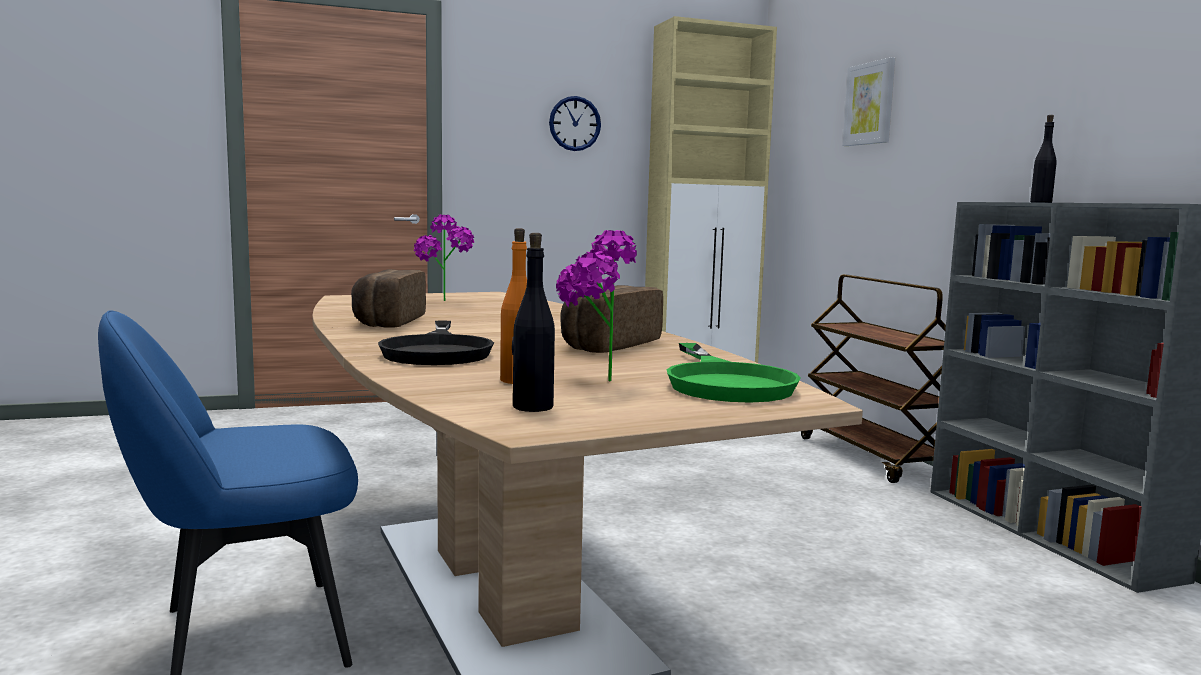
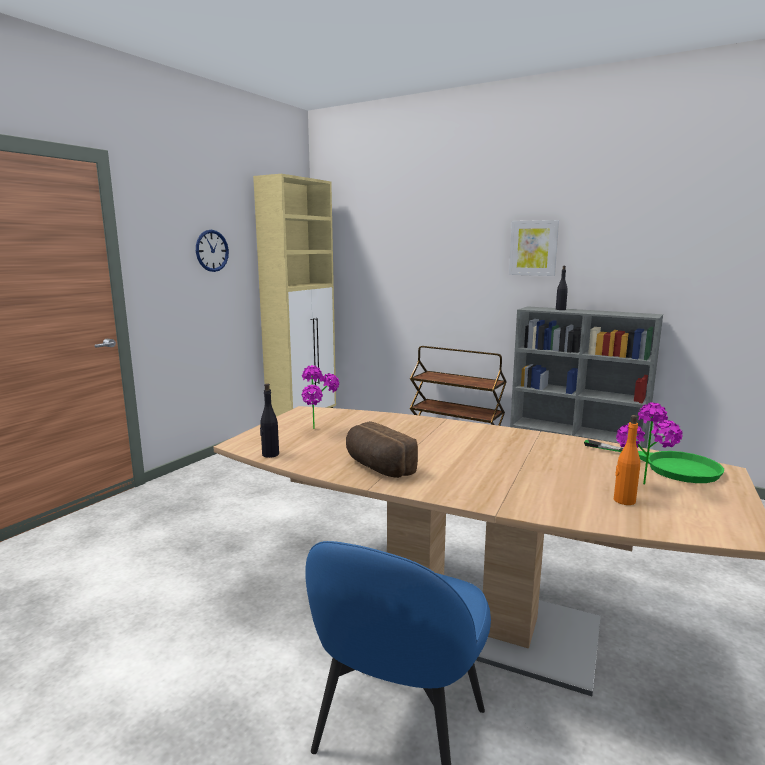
camera: 40 degrees left, 5 degrees up
black frying pan [378,321,494,365] -> none
black bottle [512,233,555,412] -> black bottle moved to [260,383,279,458]
bread [560,285,663,353] -> none
picture [843,57,895,146] -> picture moved to [509,220,559,276]

